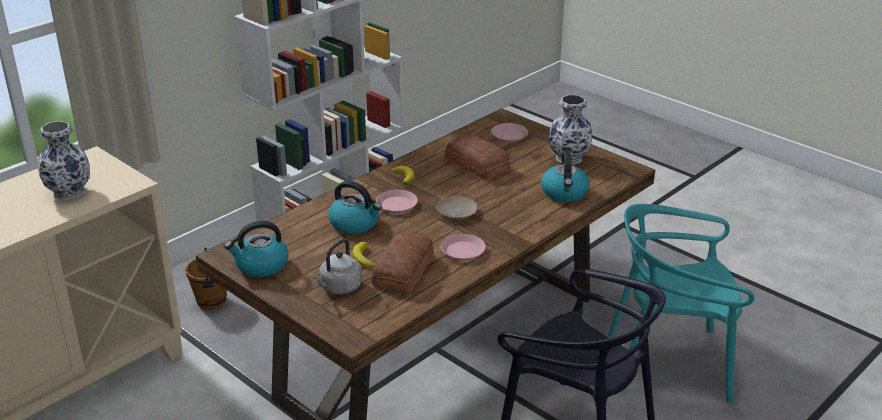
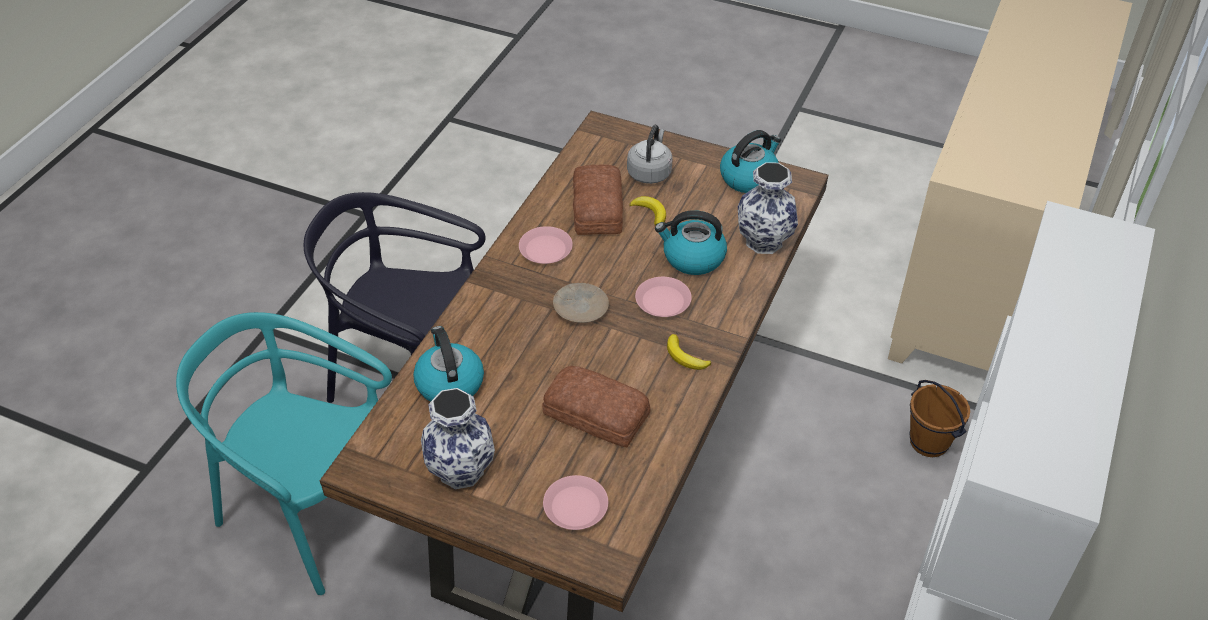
camera: 160 degrees right, 15 degrees up
vase [38,121,90,201] -> vase moved to [738,162,798,254]
turquoise chair [608,204,754,403] -> turquoise chair turned 135 degrees counterclockwise [176,312,392,595]

